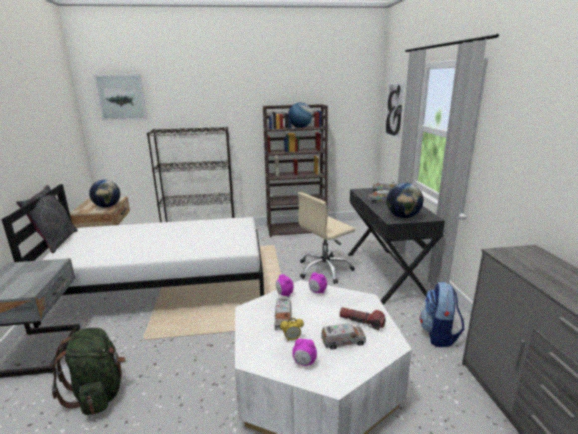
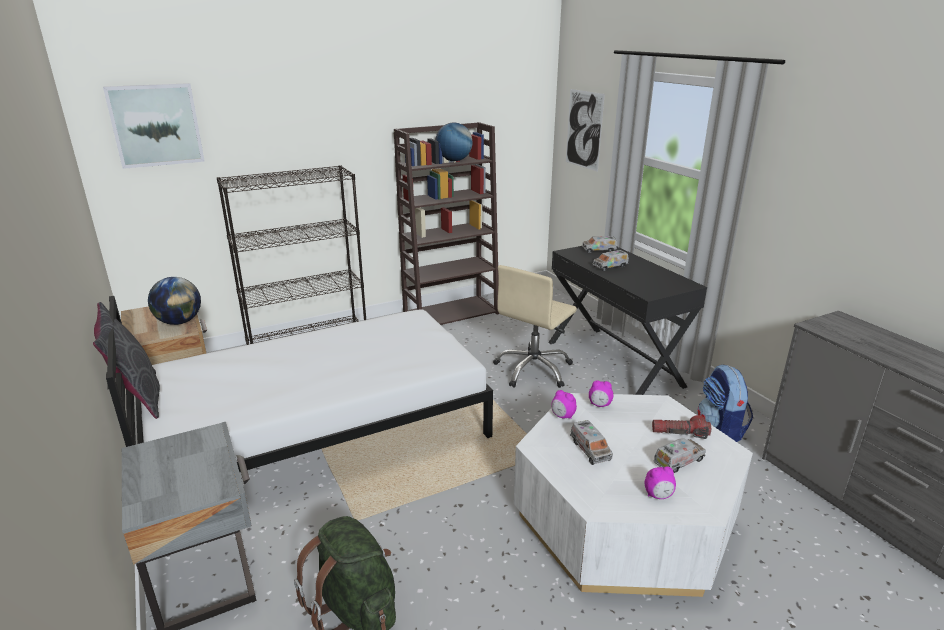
camera: 20 degrees left, 5 degrees up
alarm clock [280,318,304,341] -> none
globe [386,183,423,218] -> none

